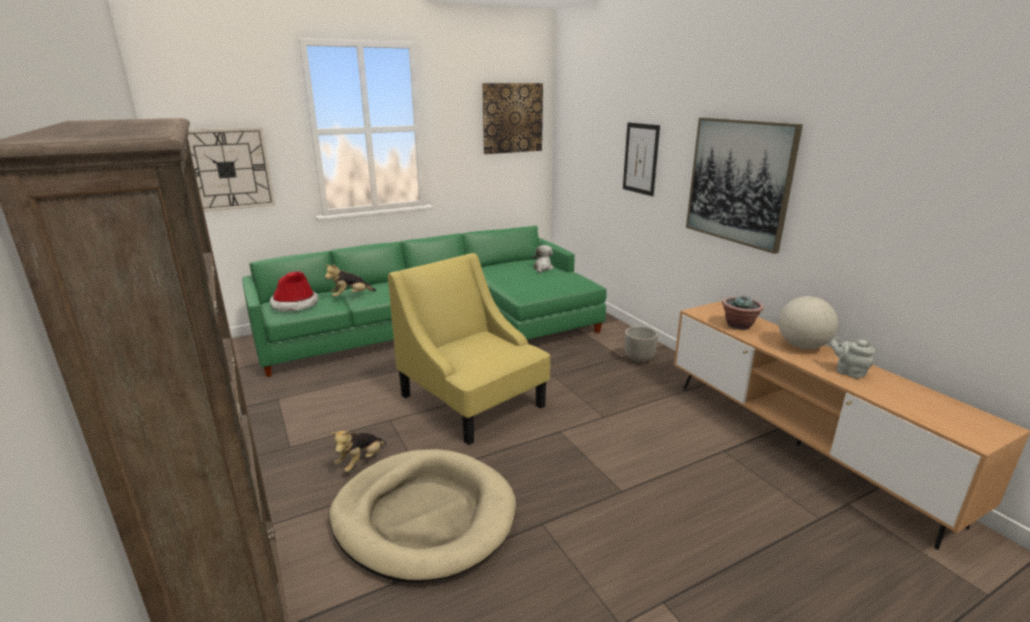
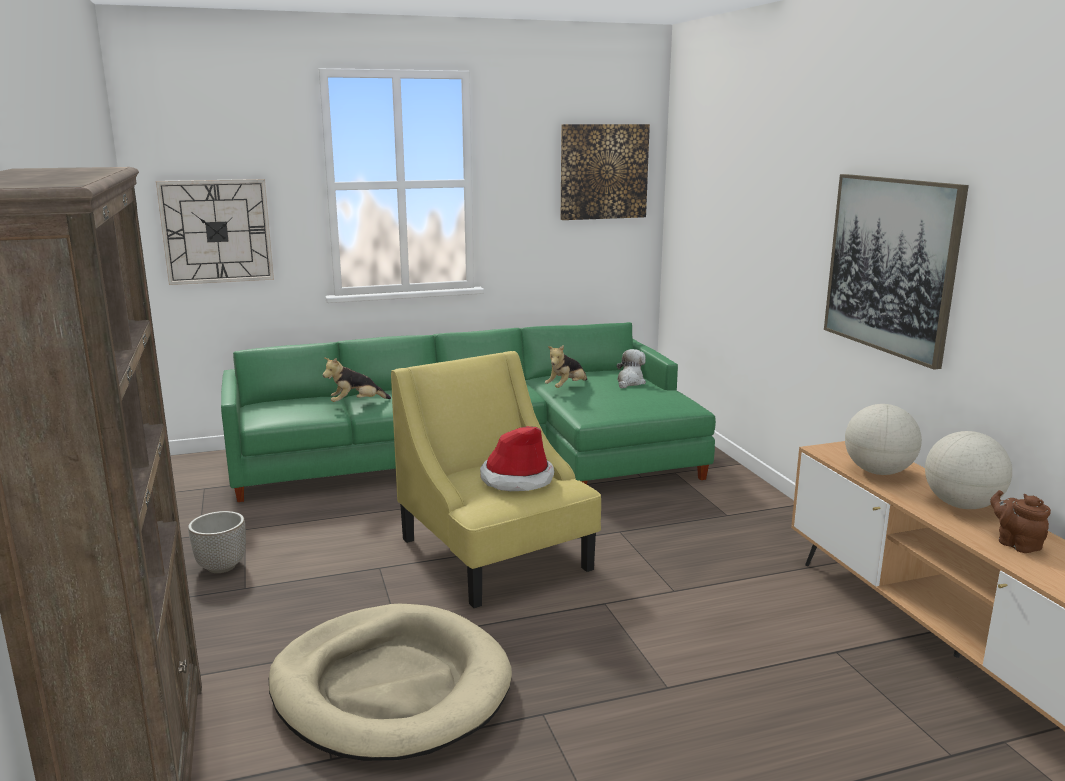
camera: 10 degrees right, 5 degrees down
hat [270,271,318,312] -> hat moved to [480,426,554,491]
plush toy [331,430,386,472] -> plush toy moved to [545,345,587,388]
picture [623,122,660,196] -> none
planter [625,326,658,364] -> planter moved to [188,511,246,573]
potted plant [722,295,764,330] -> globe [845,404,922,475]
grey teapot [830,337,875,379] -> brown teapot [990,490,1051,553]

